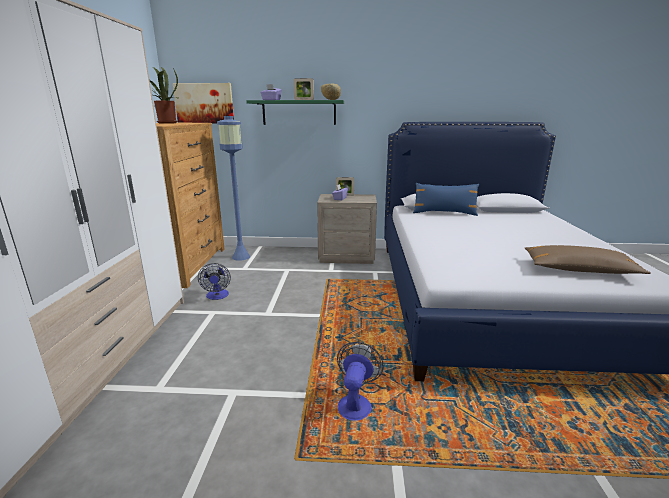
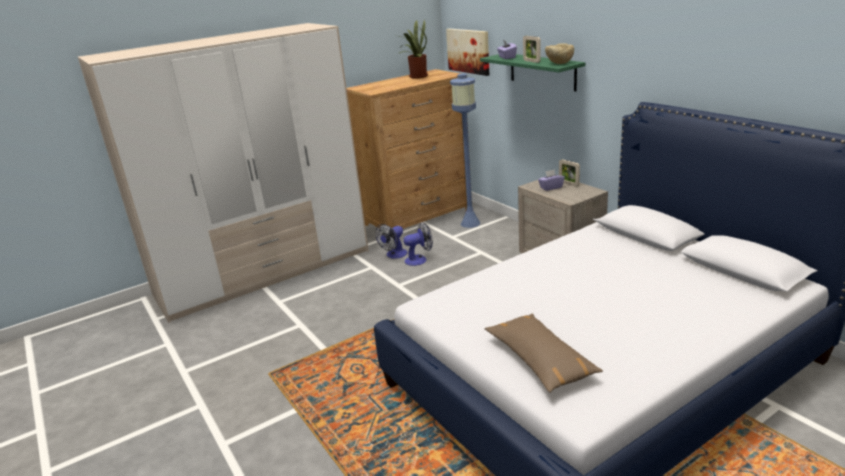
camera: 55 degrees right, 5 degrees up
fan [337,342,383,421] -> fan moved to [403,222,433,266]
blue pillow [413,183,479,216] -> none

